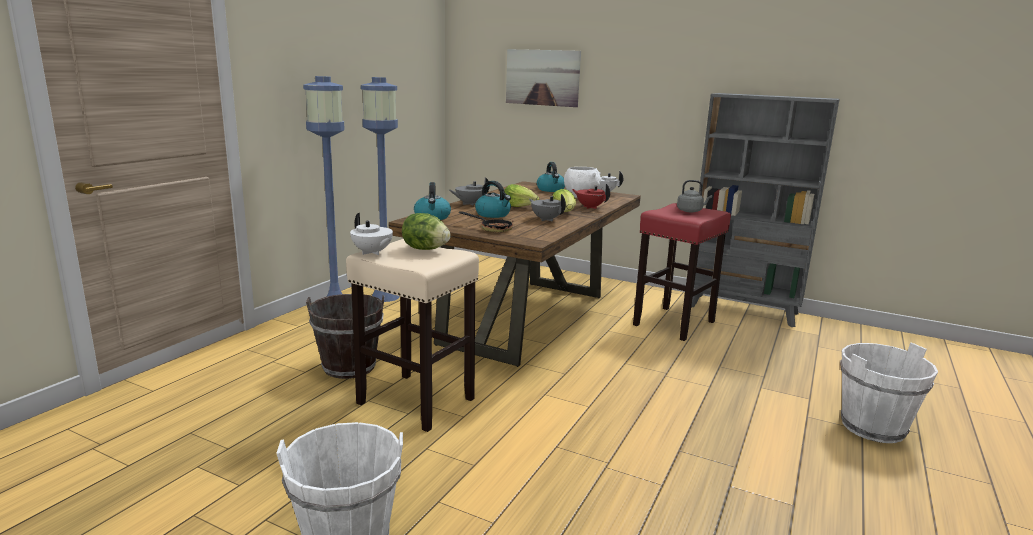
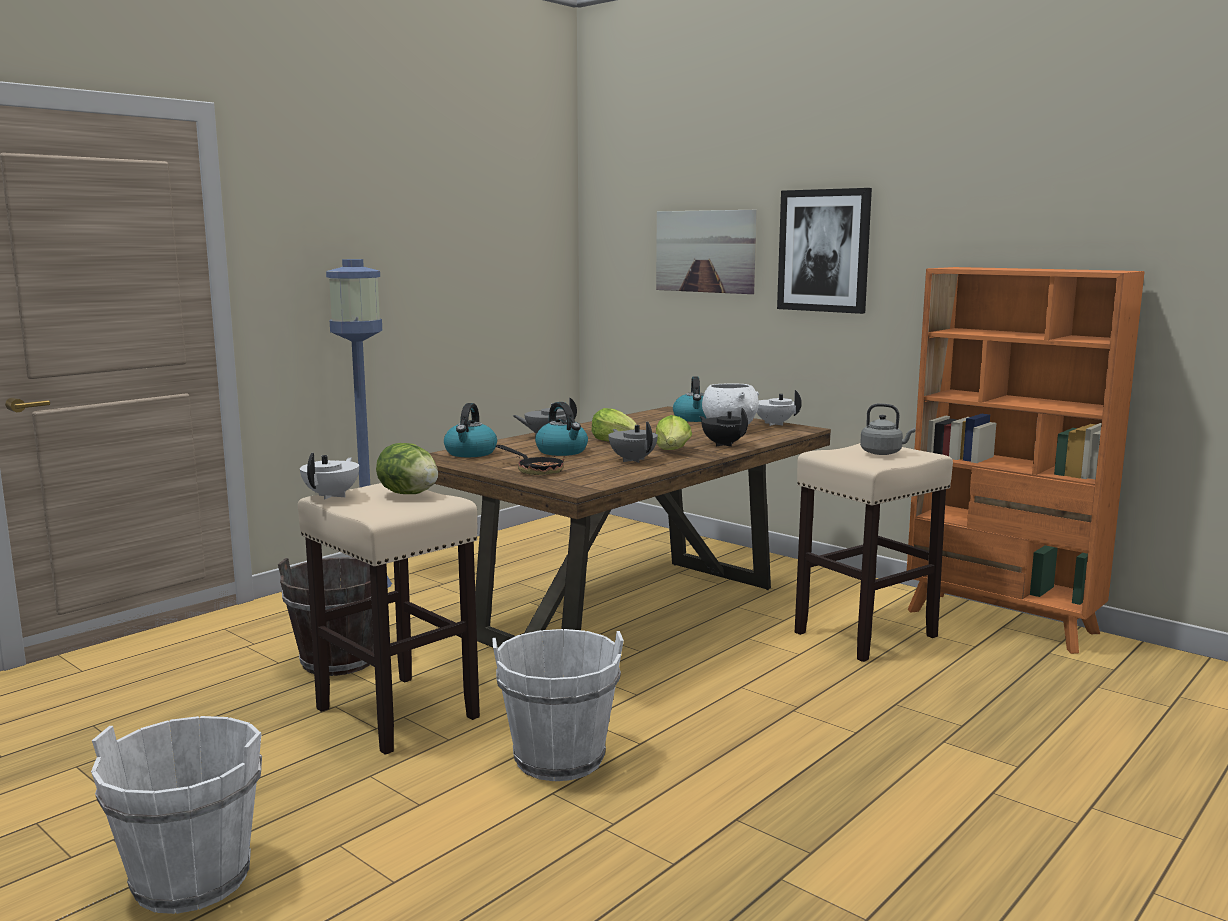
camera: 15 degrees right, 5 degrees down
white teapot [350,213,393,255] -> white teapot turned 135 degrees counterclockwise [300,453,359,500]
blue floor lamp [361,77,400,302] -> none
red teapot [572,184,610,209] -> black teapot [700,408,748,447]
red stool [633,203,731,341] -> beige stool [795,443,953,662]
grey bookcase [691,93,840,327] -> orange bookcase [907,267,1145,654]
white bucket [840,343,938,443] -> white bucket moved to [492,629,624,781]
none -> picture [777,188,872,314]

